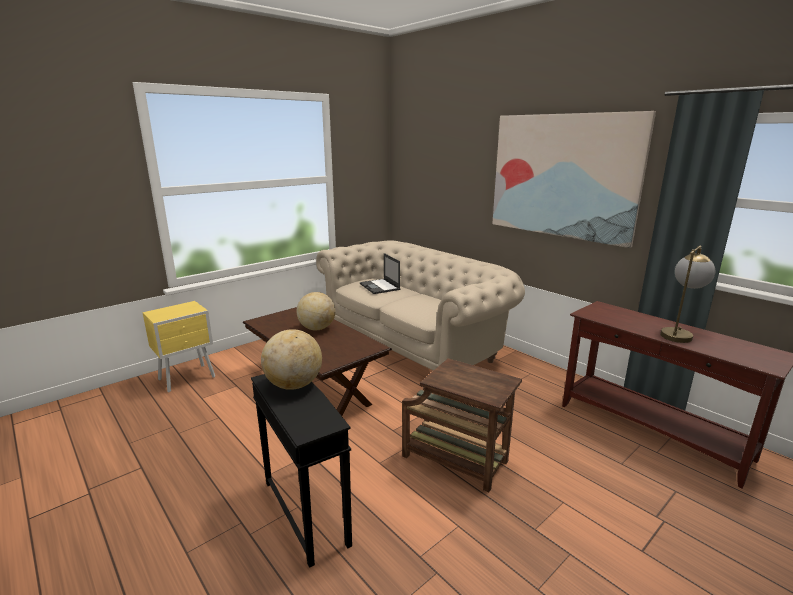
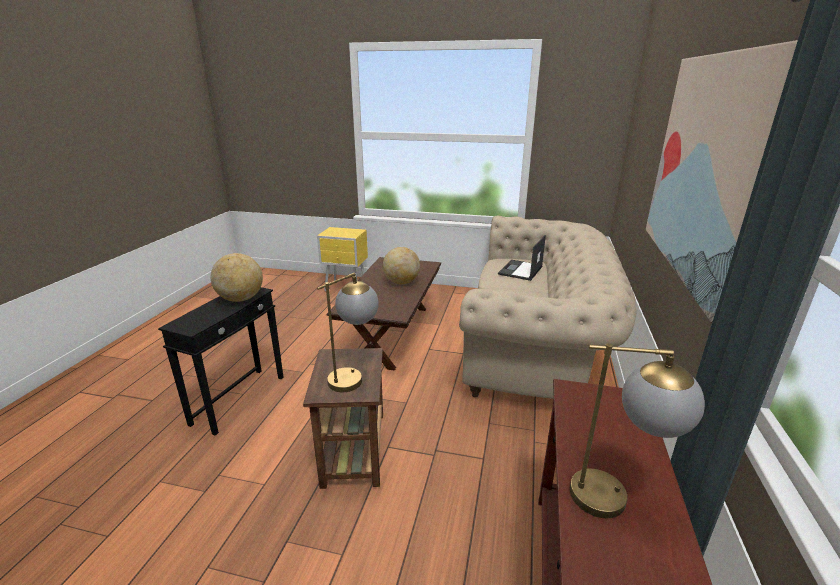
camera: 55 degrees right, 5 degrees up
none -> table lamp [317,273,379,392]

